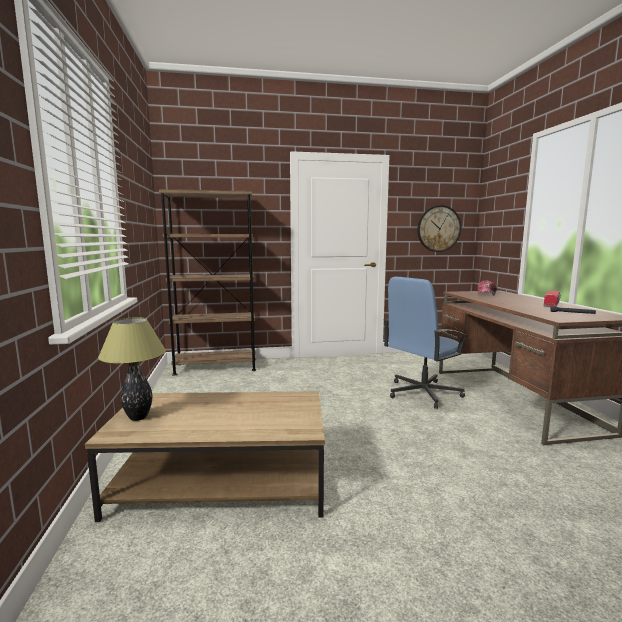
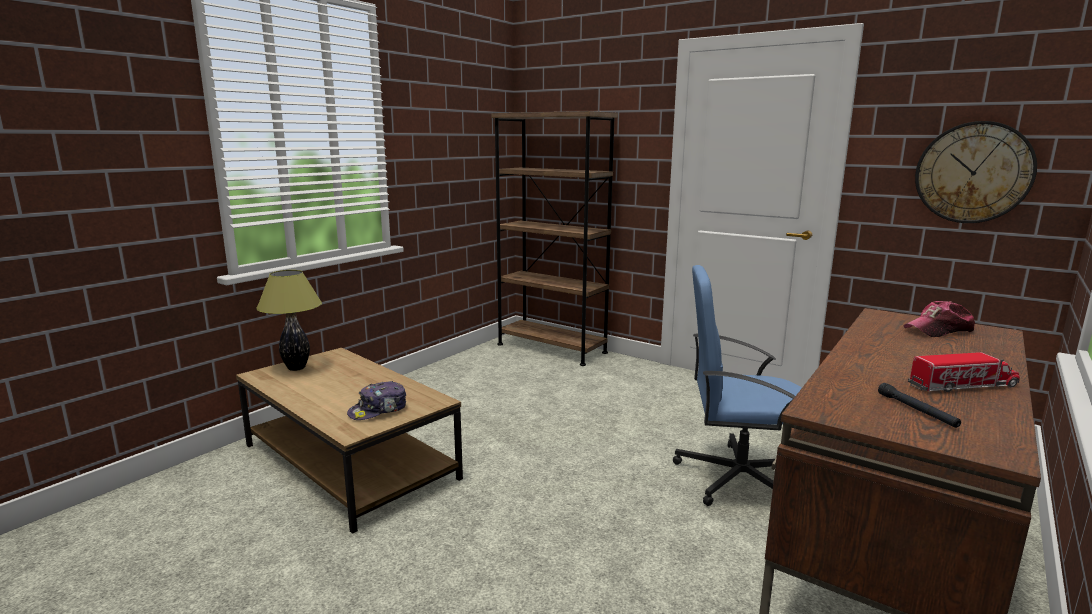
camera: 45 degrees right, 5 degrees up
none -> cap [347,381,407,420]

